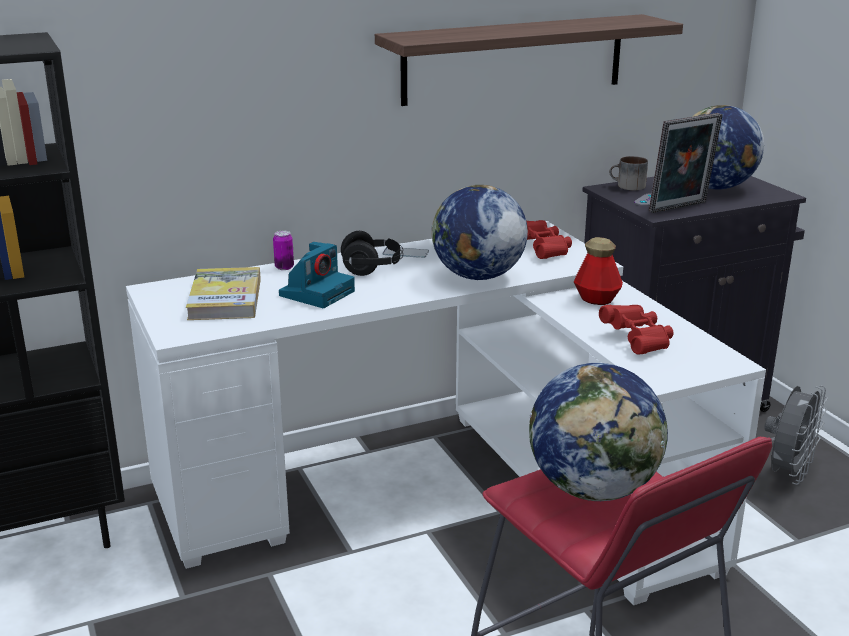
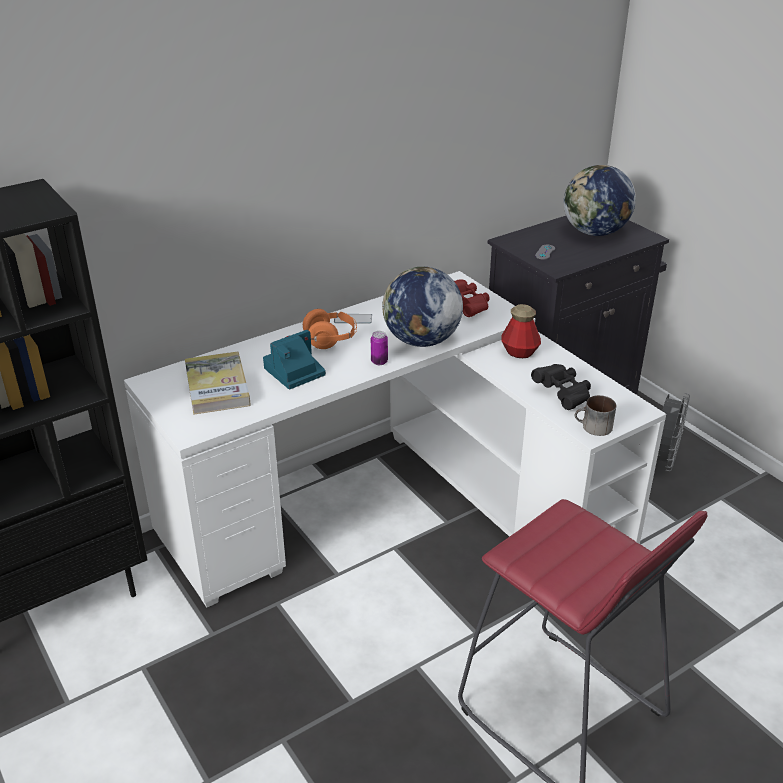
camera: 10 degrees left, 10 degrees up
can [273,231,294,270] -> can moved to [371,331,388,365]
camera [279,242,355,308] -> camera turned 150 degrees counterclockwise [263,330,326,389]
black headphones [341,231,403,276] -> orange headphones [303,309,357,349]
shelf [375,14,683,106] -> none
globe [529,363,668,501] -> none
red binoculars [599,305,673,355] -> black binoculars [531,364,591,410]
mug [609,156,648,190] -> mug moved to [575,395,616,436]
picture frame [649,113,723,213] -> none

